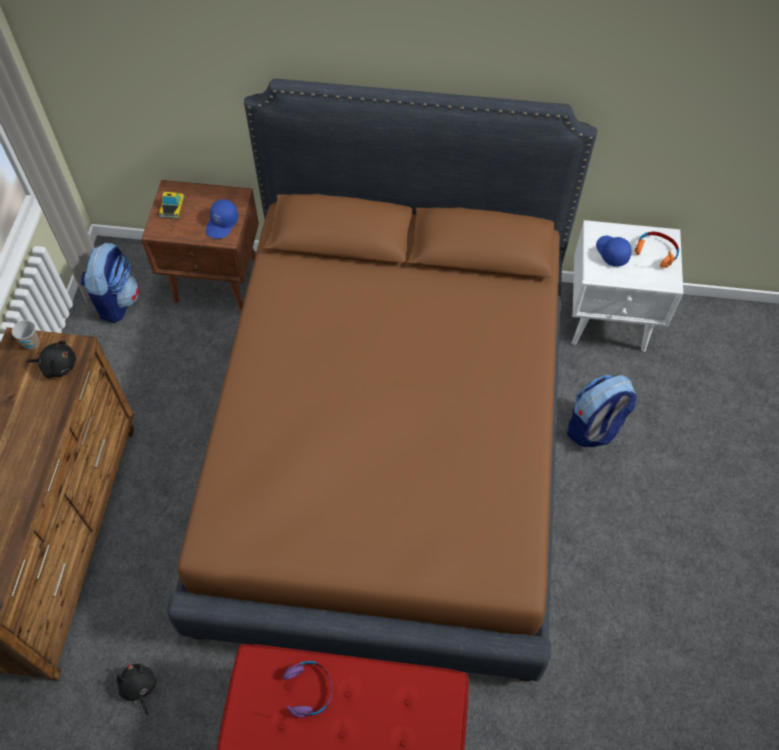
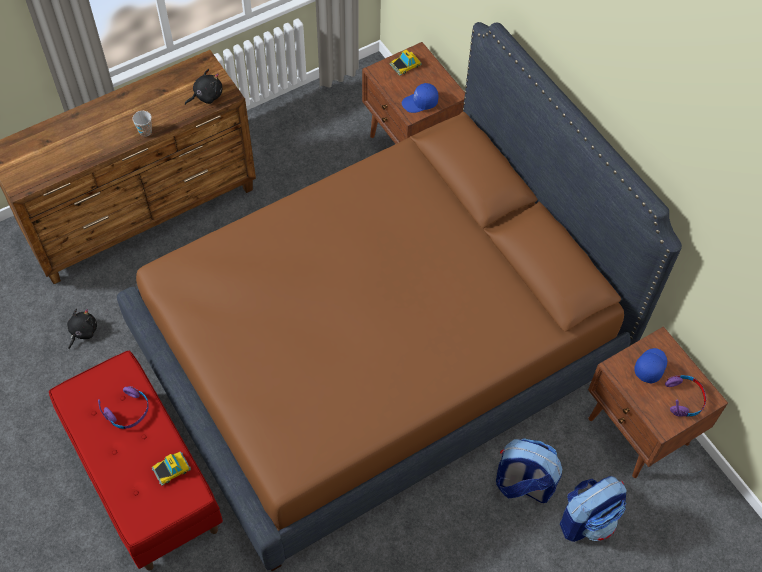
camera: 50 degrees right, 0 degrees up
cup [12,320,39,350] -> cup moved to [132,111,152,137]
black plush toy [27,340,76,378] -> black plush toy turned 90 degrees counterclockwise [185,69,223,105]
backpack [81,243,139,323] -> backpack moved to [560,476,626,542]
white nightstand [572,220,683,352] -> brown nightstand [588,326,728,478]
orange headphones [635,232,679,268] -> purple headphones [665,375,706,417]
none -> toy car [152,452,191,486]

